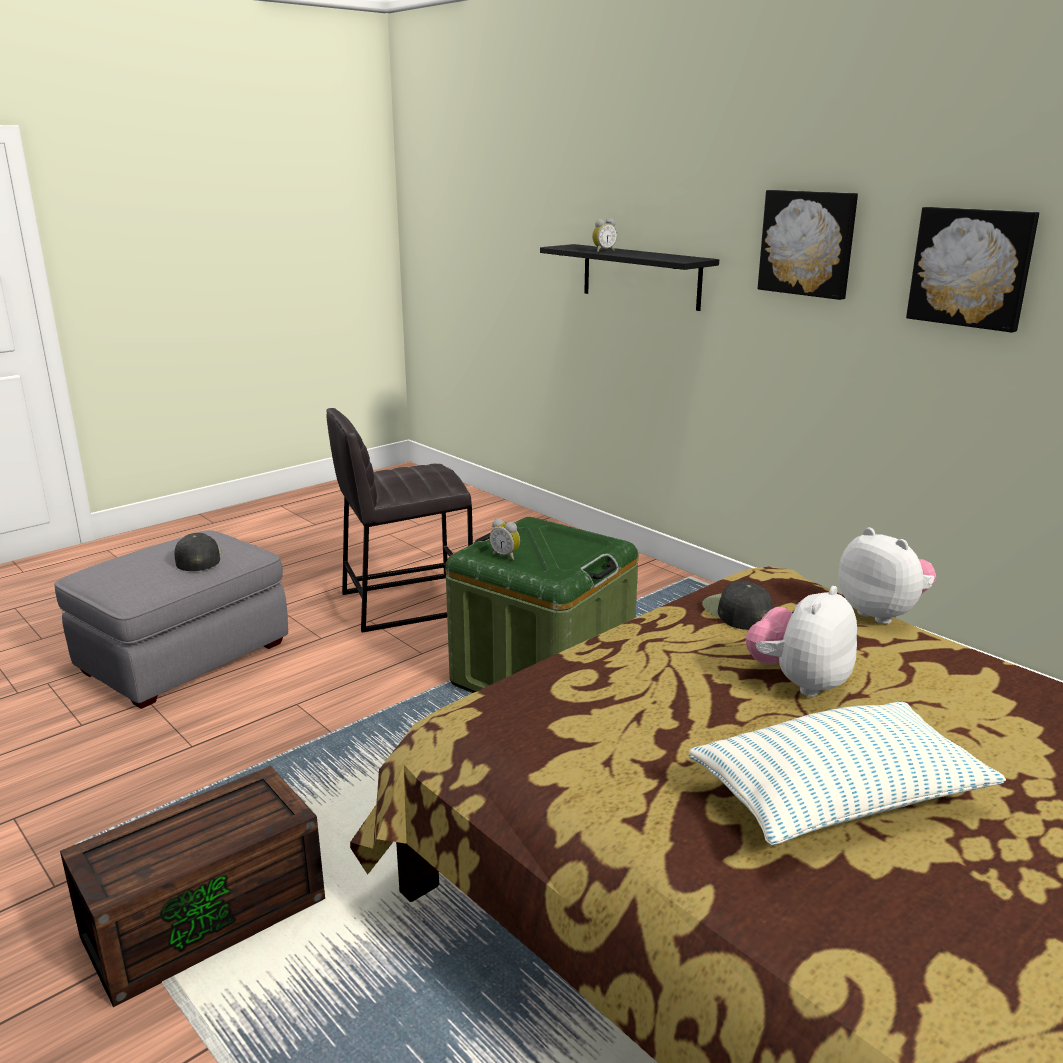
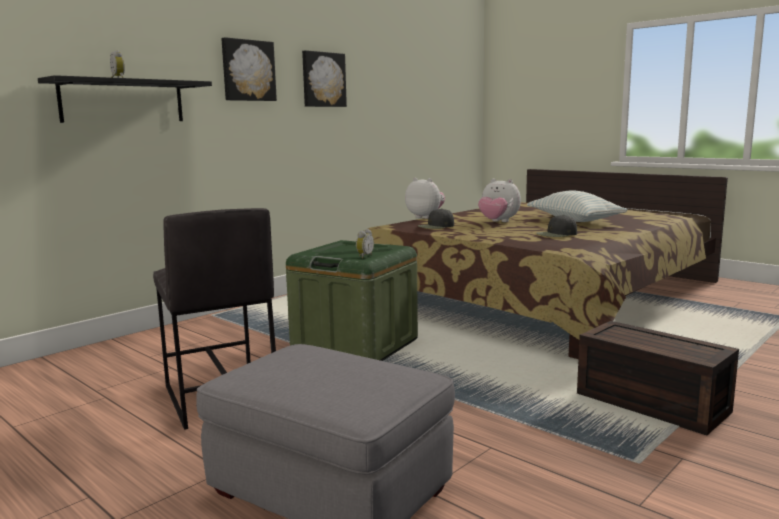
camera: 95 degrees left, 10 degrees down
black cap [174,533,221,571] -> black cap moved to [536,215,577,237]
plush toy [838,527,937,624] -> plush toy turned 75 degrees clockwise [405,178,445,219]

